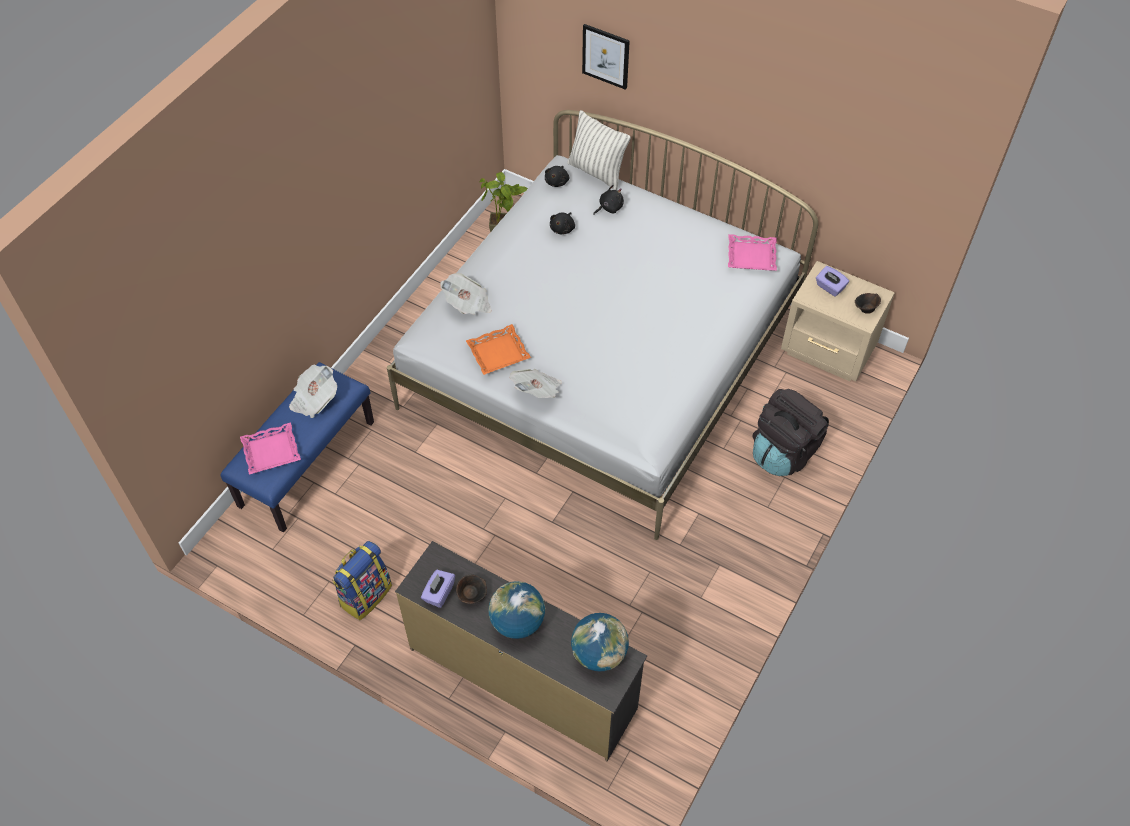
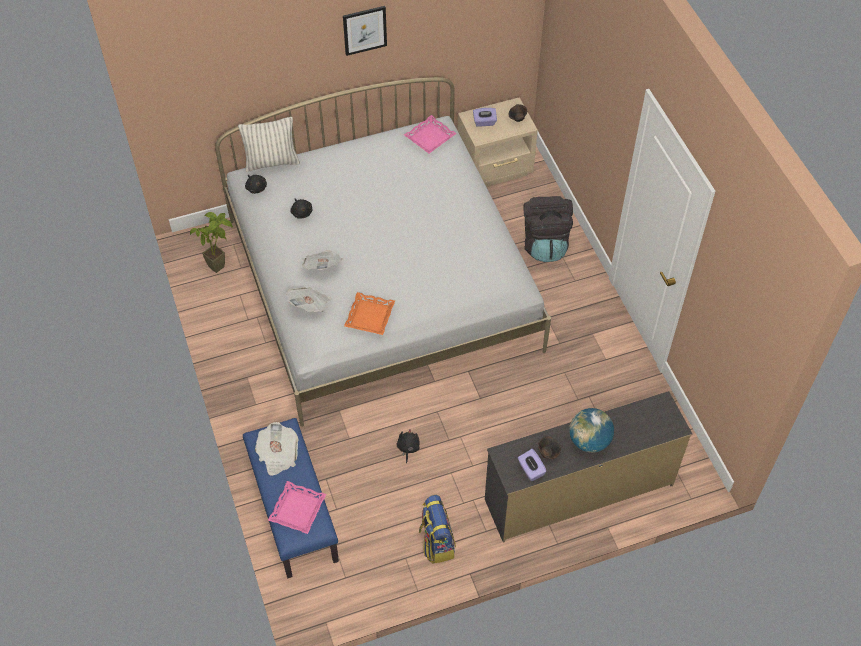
camera: 50 degrees left, 0 degrees up
newspaper [510,369,562,398] -> newspaper moved to [302,250,342,270]
globe [571,613,629,672] -> none
picture [582,24,630,90] -> picture moved to [343,6,387,56]
black plush toy [593,185,624,215] -> black plush toy moved to [397,429,420,464]

